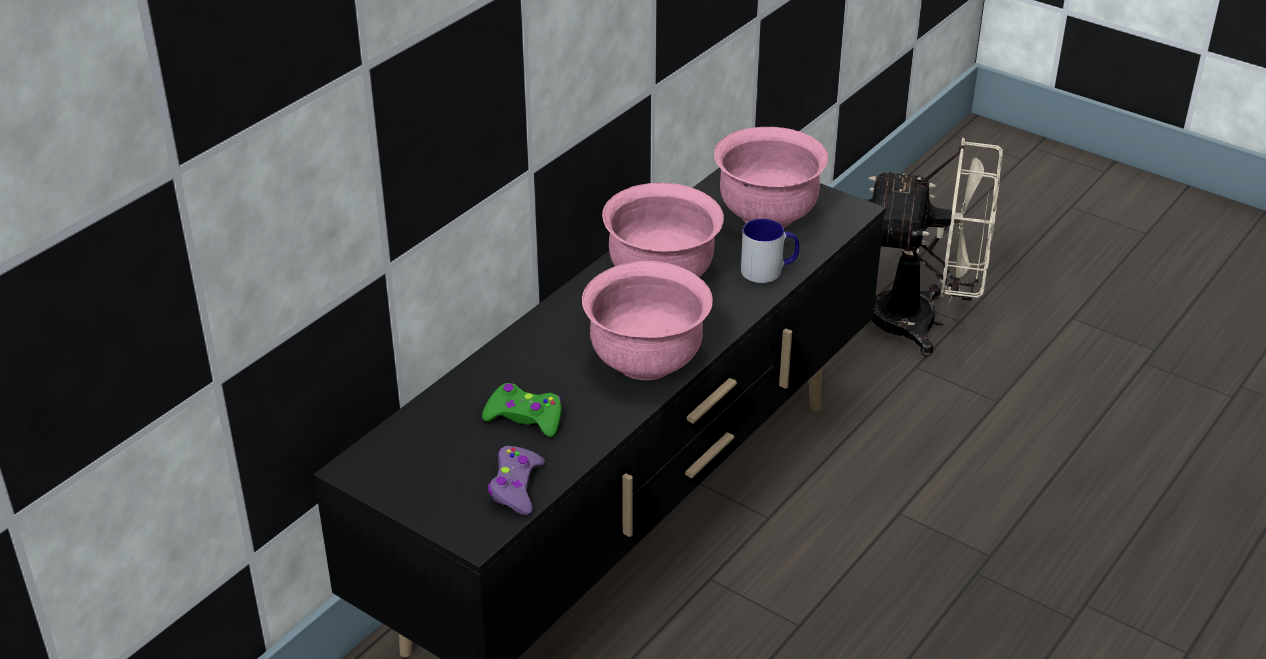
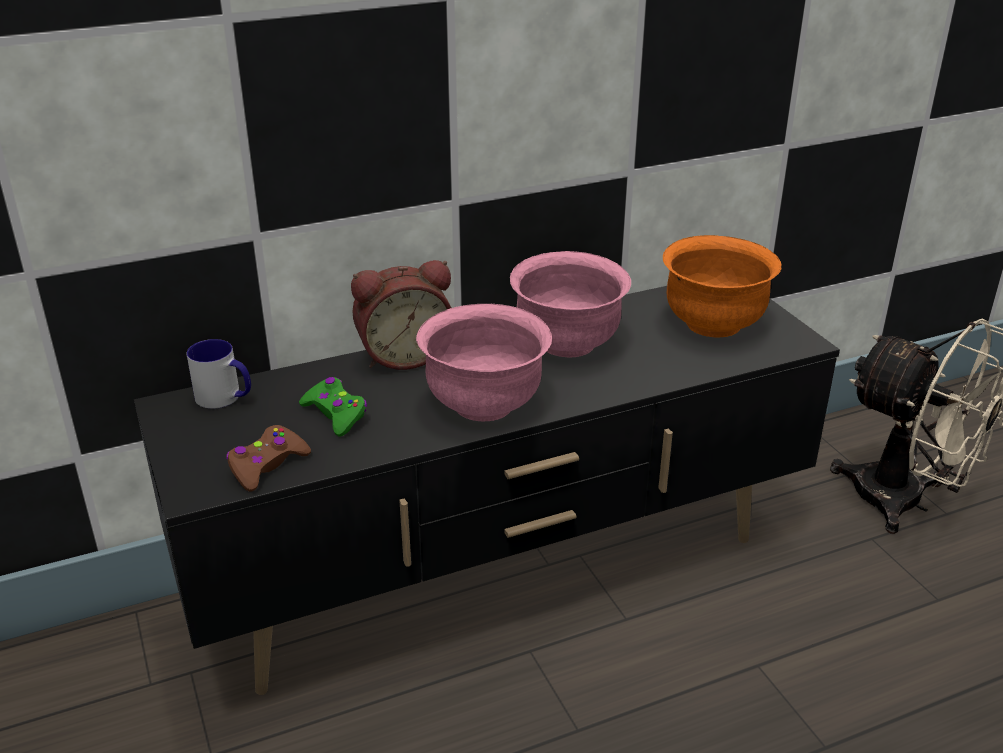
camera: 30 degrees right, 5 degrees down
purple game controller [488,446,545,515] -> brown game controller [226,425,311,491]
pink bowl [714,127,828,228] -> orange bowl [663,235,781,338]
mug [741,219,799,283] -> mug moved to [186,339,251,409]
none -> alarm clock [351,260,451,370]

